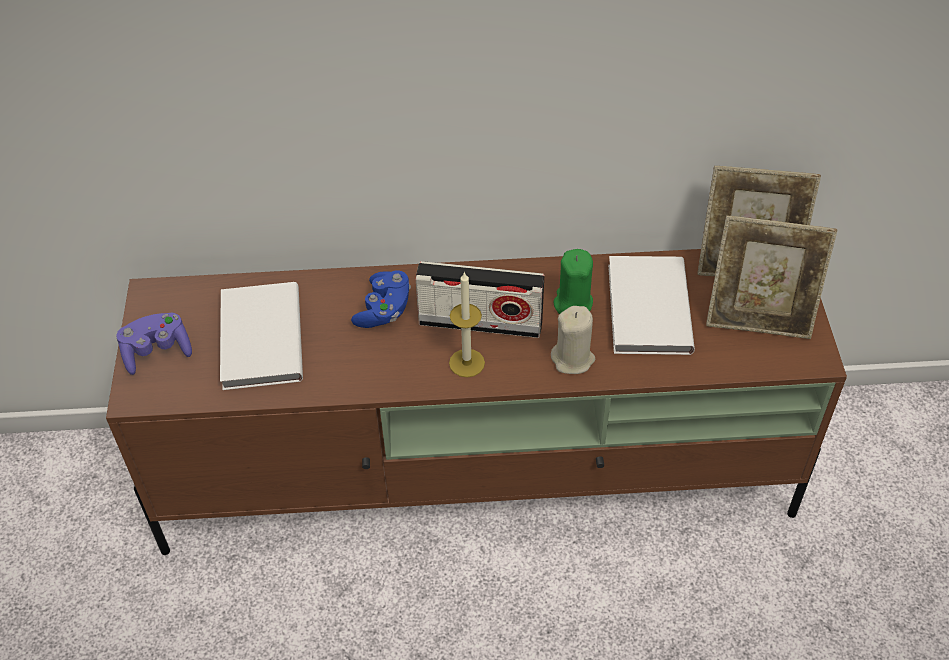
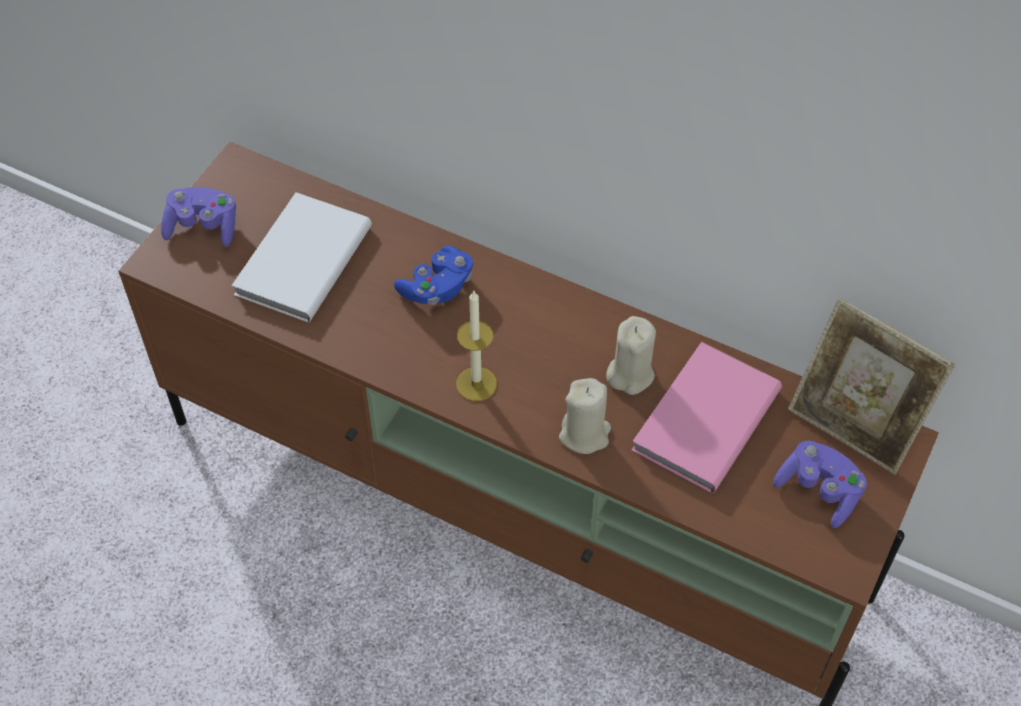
camera: 30 degrees right, 5 degrees up
radio [416,261,544,338] -> none
green candle [554,249,593,314] -> beige candle [606,316,656,395]
white book [608,256,695,355] -> pink book [631,342,782,493]
picture frame [706,216,837,339] -> purple game controller [773,440,867,528]

